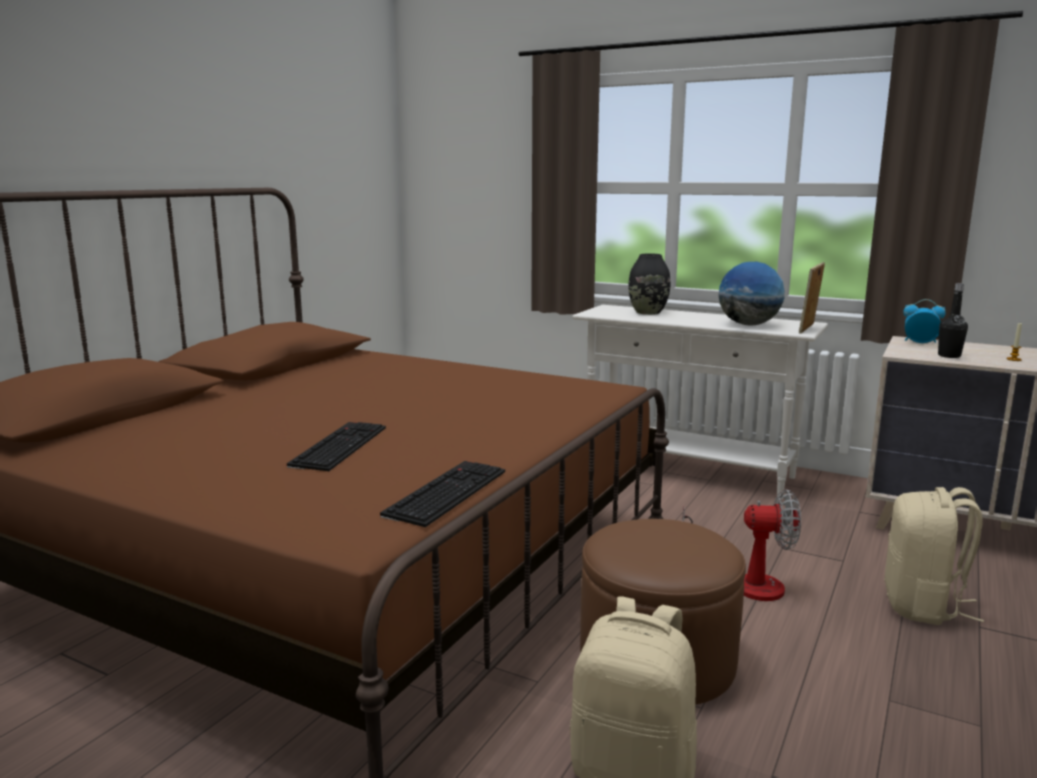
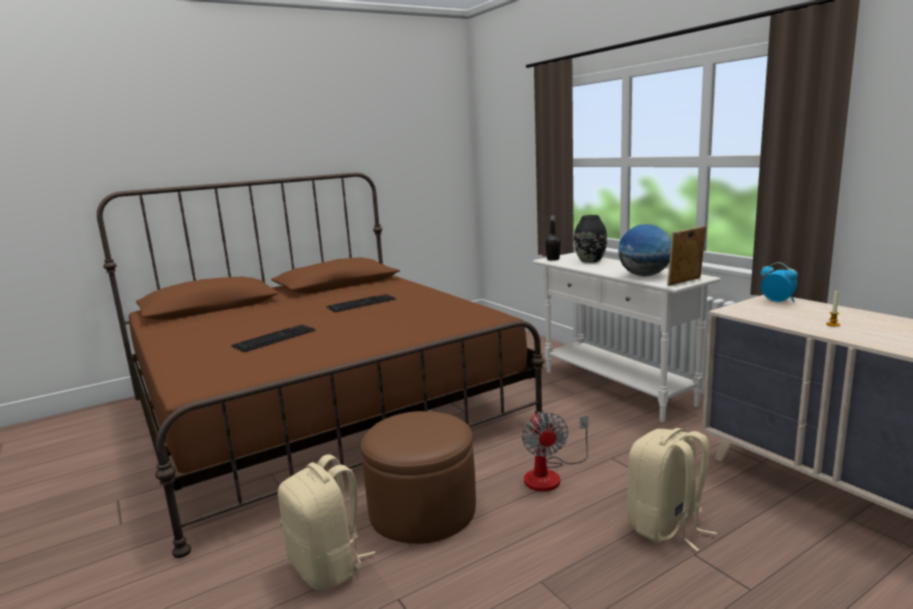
camera: 30 degrees right, 0 degrees up
keyboard [380,461,505,527] -> keyboard moved to [326,294,396,312]
fan [682,489,801,601] -> fan turned 45 degrees clockwise [522,412,588,492]
black bottle [938,283,968,358] -> black bottle moved to [545,216,561,261]

